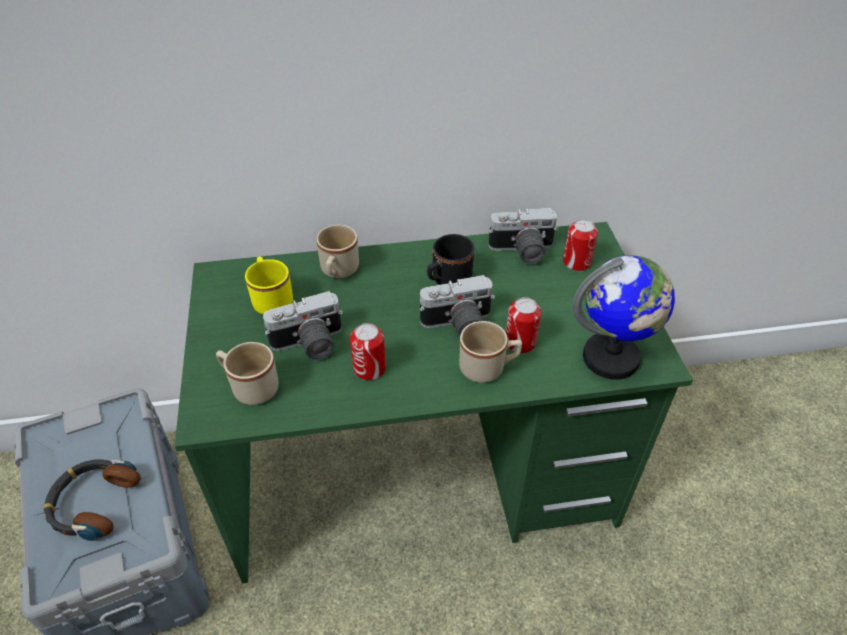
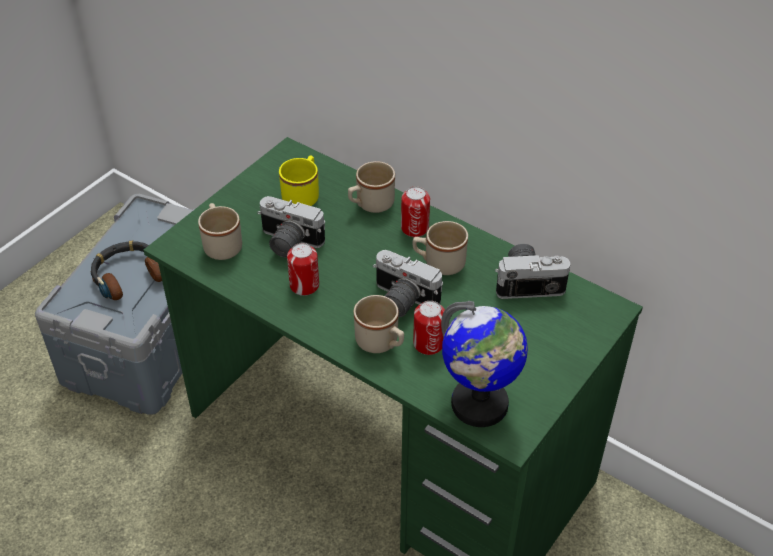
camera: 45 degrees right, 0 degrees up
black mug [427,234,474,285] -> beige mug [413,221,468,275]
camera [488,208,558,264] -> camera turned 135 degrees clockwise [495,244,570,299]
can [563,219,598,271] -> can moved to [401,186,430,237]

